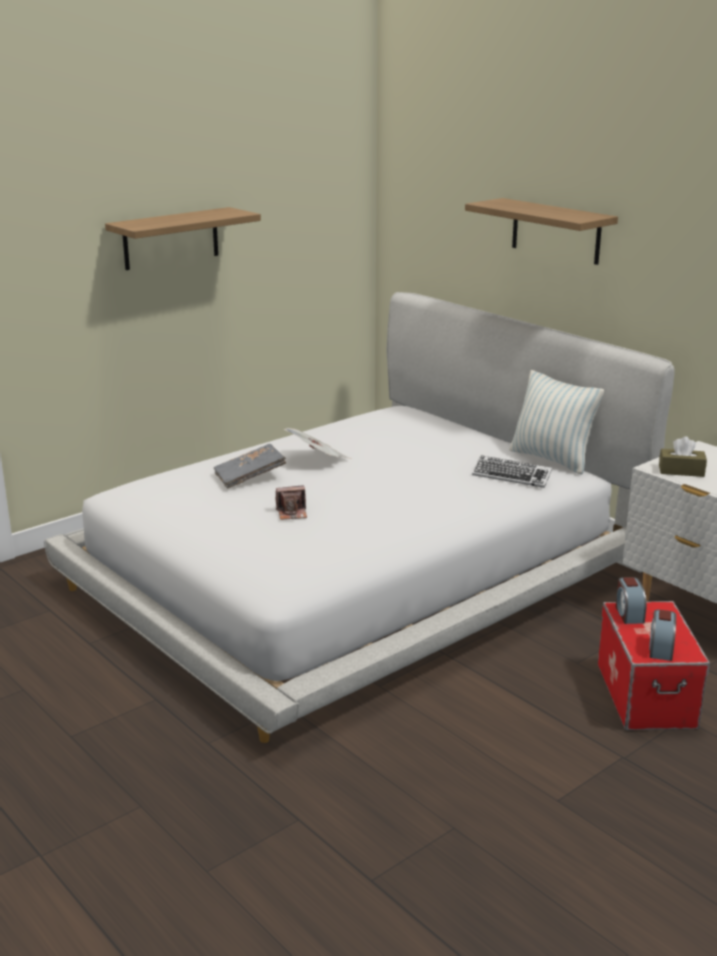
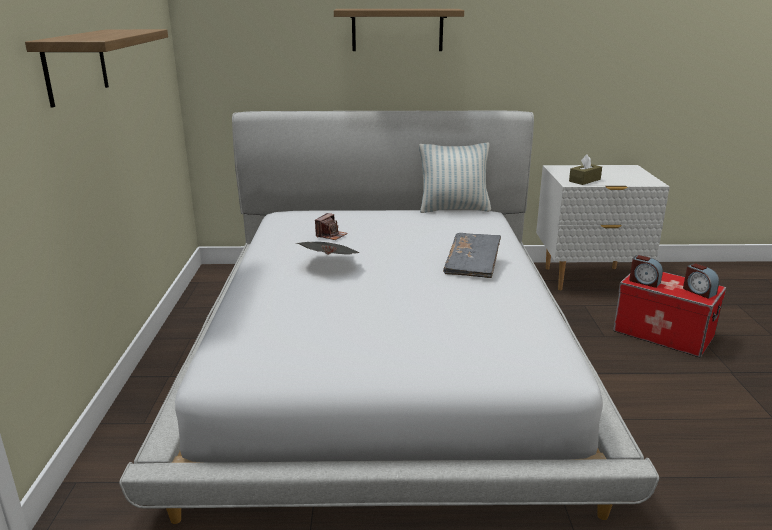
camera: 50 degrees left, 0 degrees up
grey book [214,444,286,488] -> grey book moved to [443,233,501,278]
camera [275,485,307,520] -> camera moved to [315,213,348,240]
keyboard [472,456,552,488] -> none

